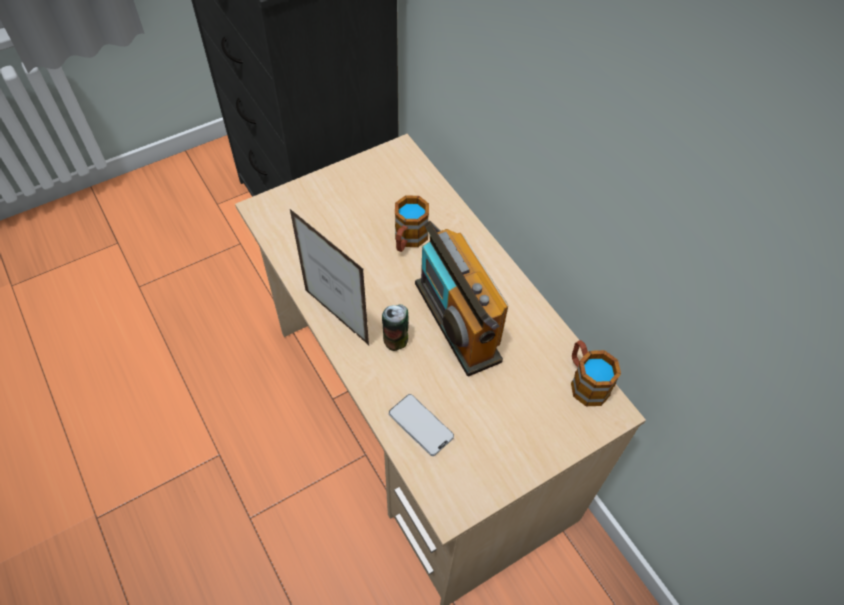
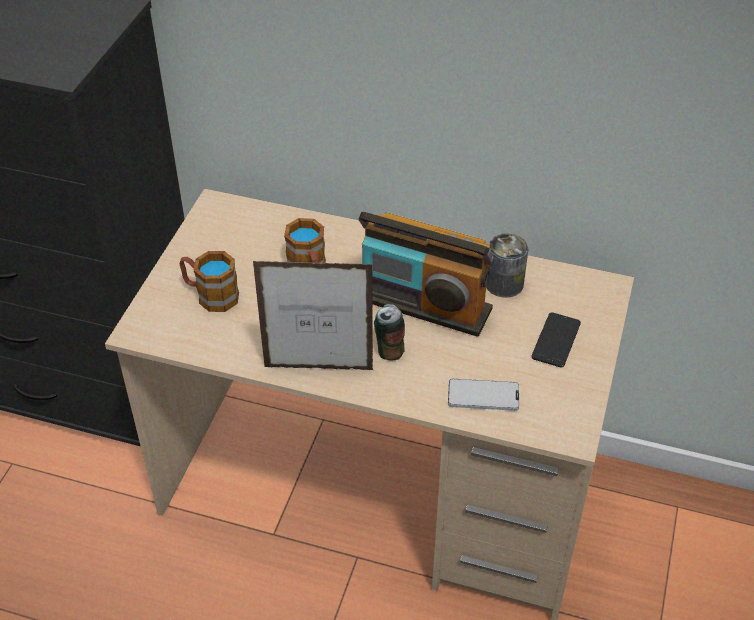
camera: 40 degrees left, 10 degrees down
mug [571,340,621,406] -> mug moved to [180,251,239,312]
none -> can [486,233,529,298]
none -> phone [531,312,581,368]

